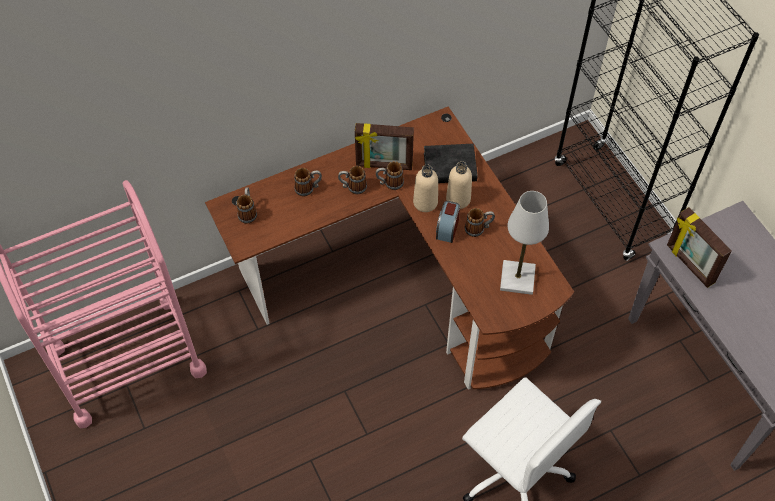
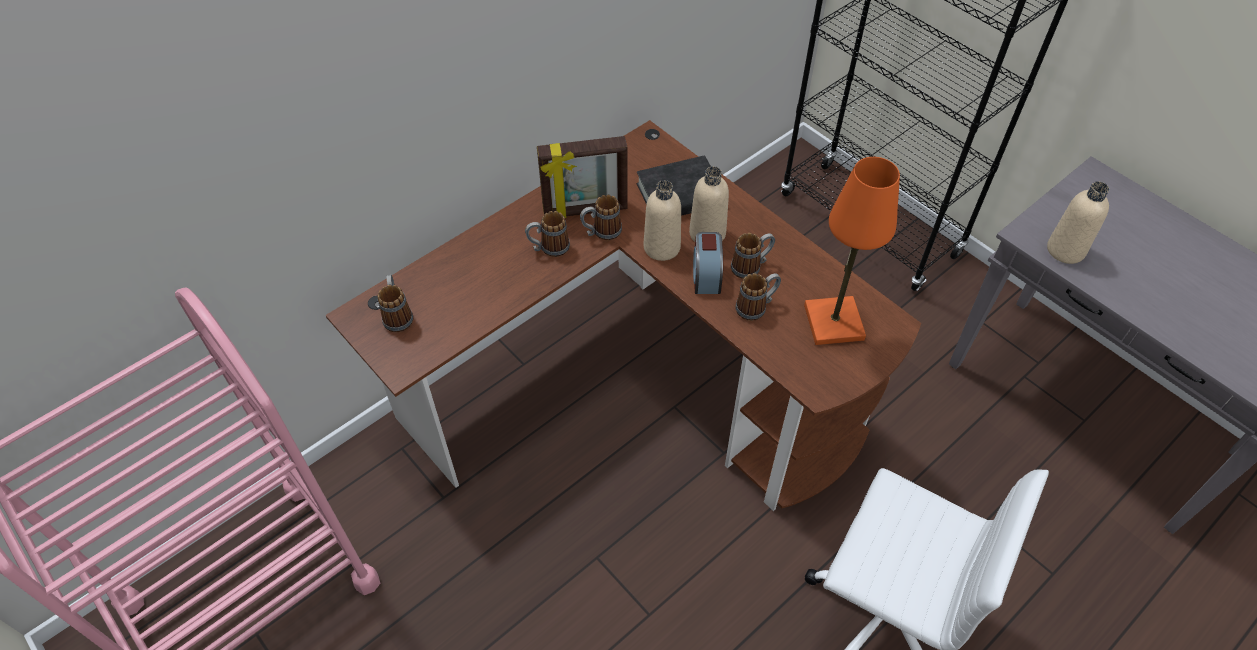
camera: 15 degrees left, 5 degrees down
mug [294,168,322,196] -> mug moved to [735,273,781,321]
white table lamp [500,191,549,295] -> orange table lamp [804,157,900,345]
picture frame [667,207,732,288] -> beige bottle [1047,181,1109,264]

